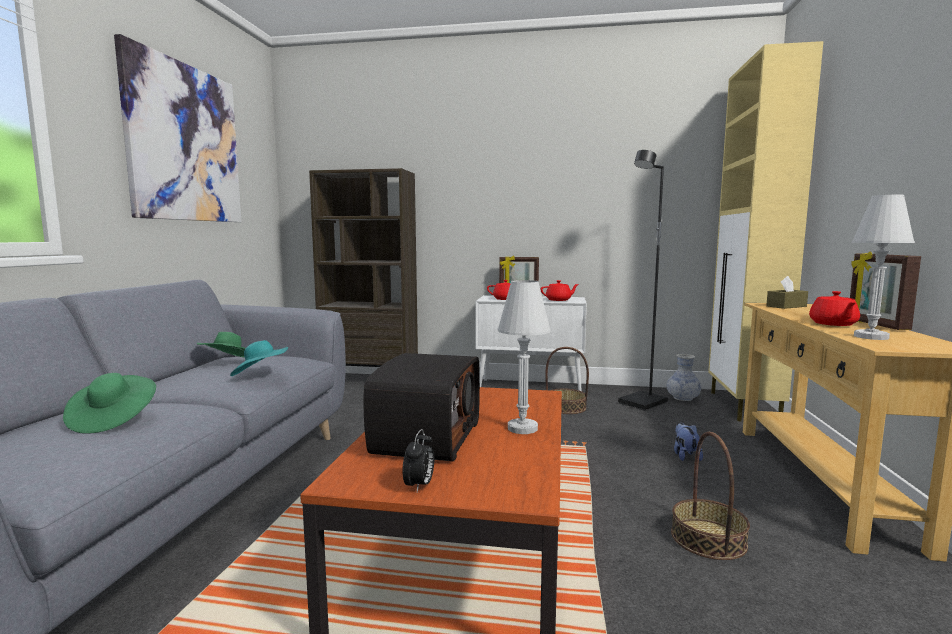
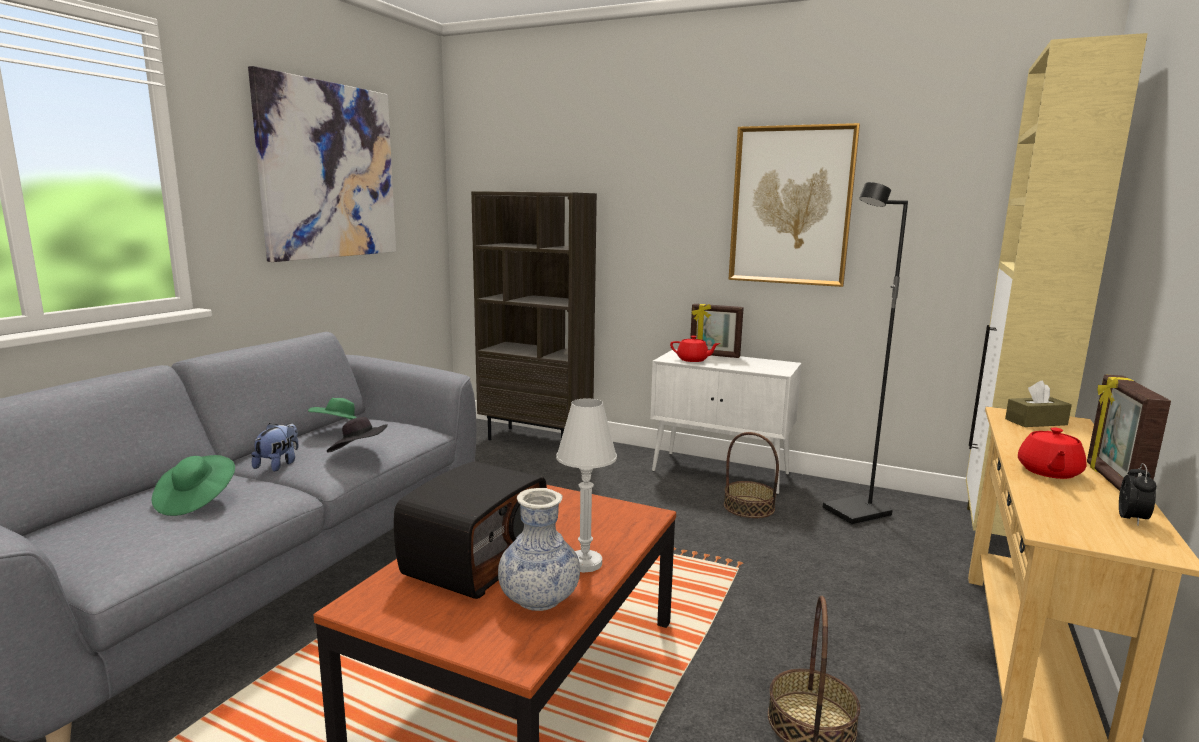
camera: 15 degrees right, 5 degrees up
turquoise hat [230,340,288,376] -> black hat [327,417,388,452]
alarm clock [403,429,434,492] -> alarm clock moved to [1119,463,1157,526]
red teapot [540,280,579,301] -> none
vase [666,354,701,401] -> vase moved to [498,488,580,611]
plush toy [674,423,703,461] -> plush toy moved to [252,423,299,472]
white table lamp [852,195,915,340] -> none
none -> picture [728,123,860,287]

